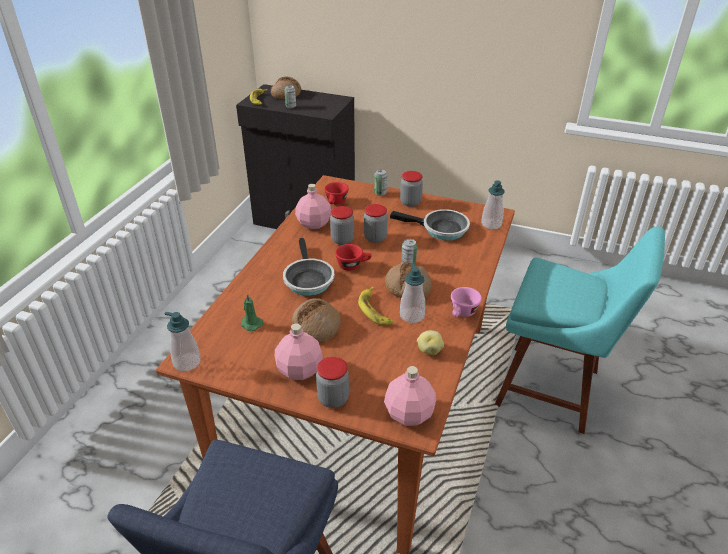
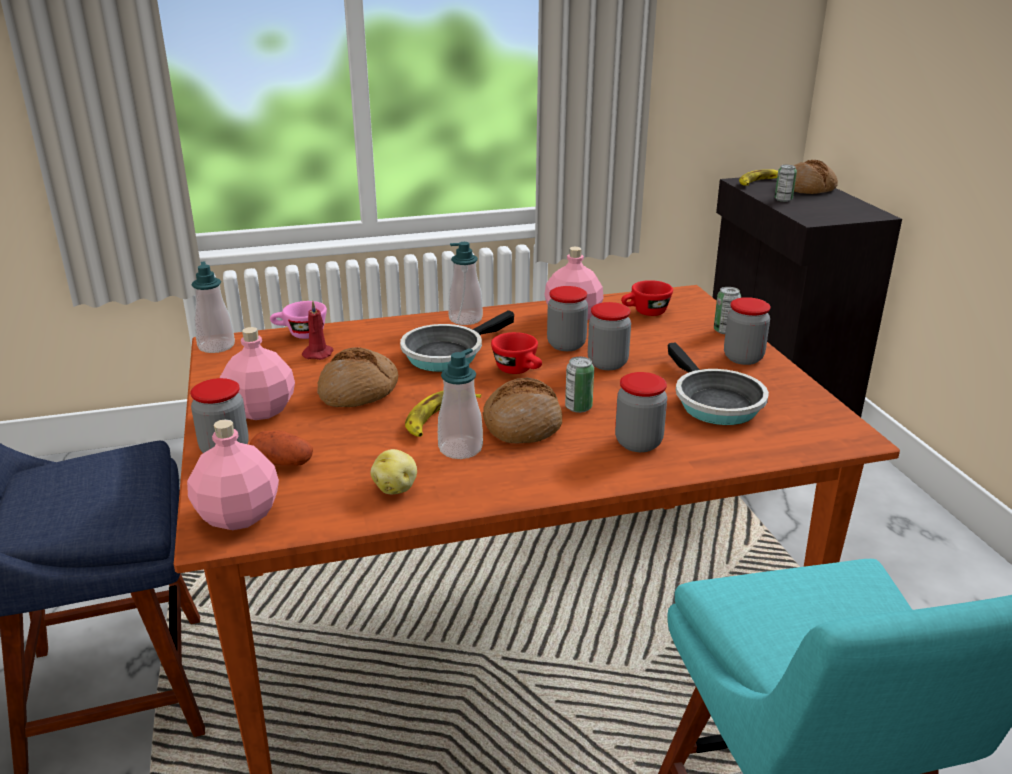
camera: 55 degrees right, 10 degrees down
green candle [241,293,263,331] -> red candle [302,301,333,360]
pink cup [451,287,482,317] -> pink cup moved to [270,301,327,339]
soap dispenser [481,180,505,229] -> soap dispenser moved to [448,242,483,325]
none -> potato [249,430,313,466]
none -> jar [615,372,667,452]

